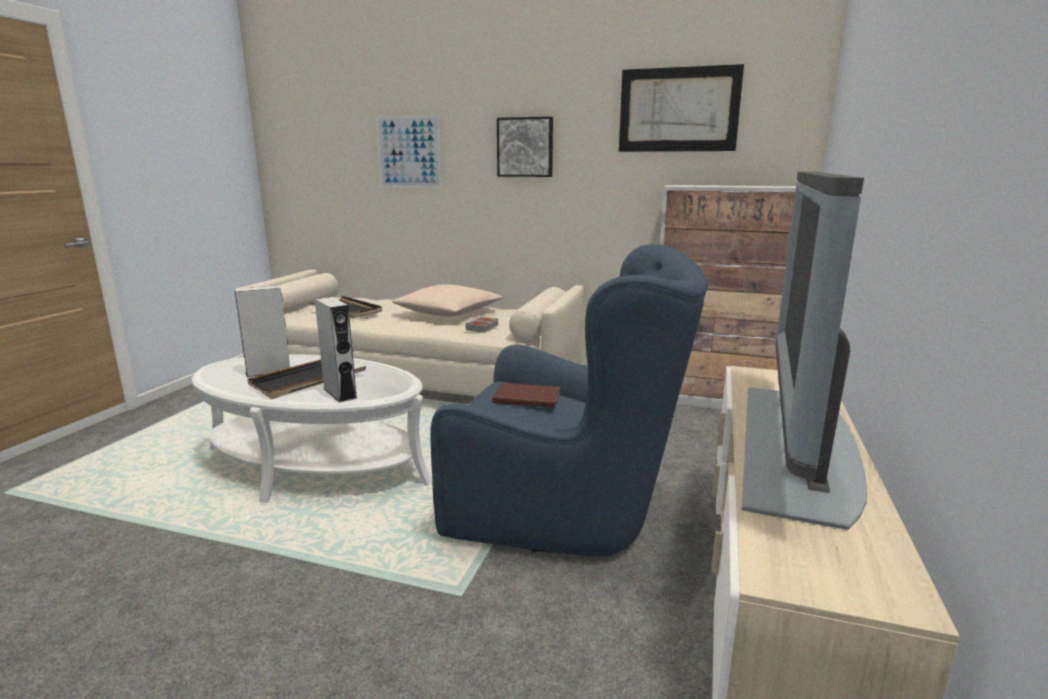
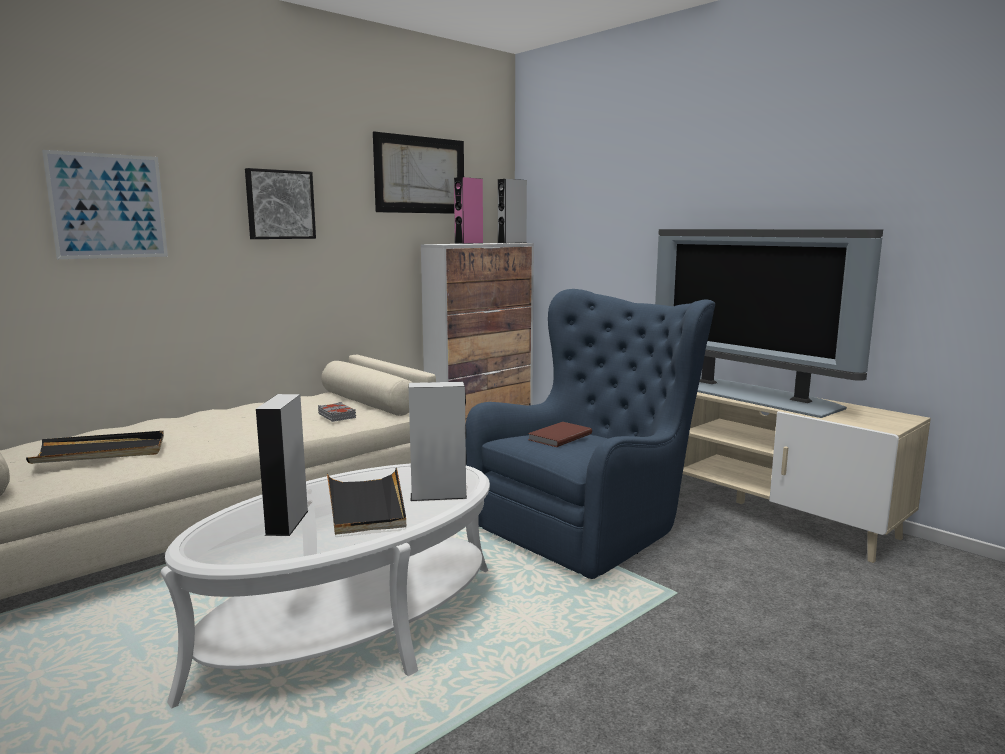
camera: 60 degrees left, 5 degrees down
beige pillow [392,284,503,316] -> none
none -> pink speaker [454,177,483,244]
none -> grey speaker [498,179,527,243]

